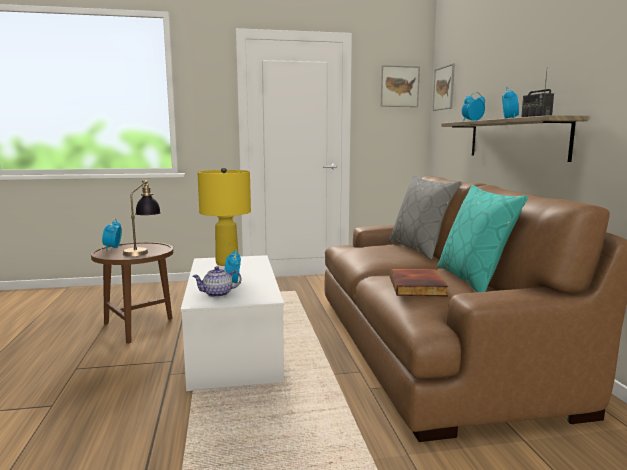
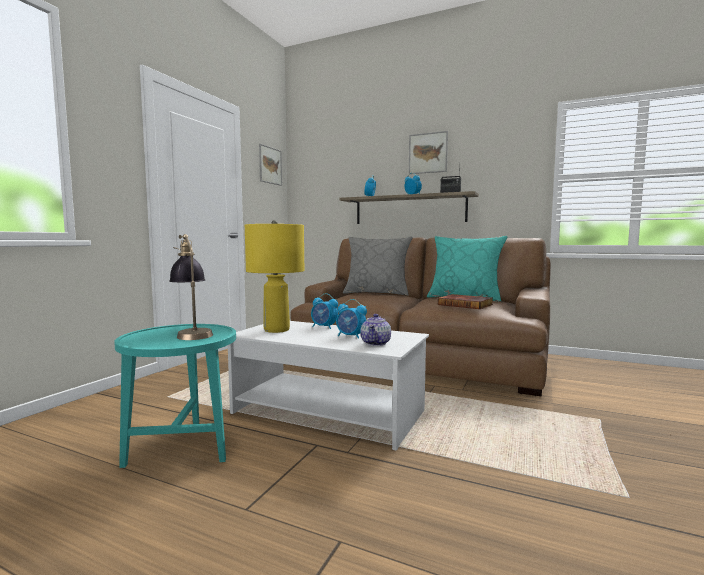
camera: 55 degrees left, 5 degrees down
brown side table [91,242,173,344] -> turquoise side table [114,324,236,468]
alarm clock [102,218,122,250] -> alarm clock moved to [311,293,338,329]
picture [433,63,455,111] -> picture moved to [409,131,448,174]

